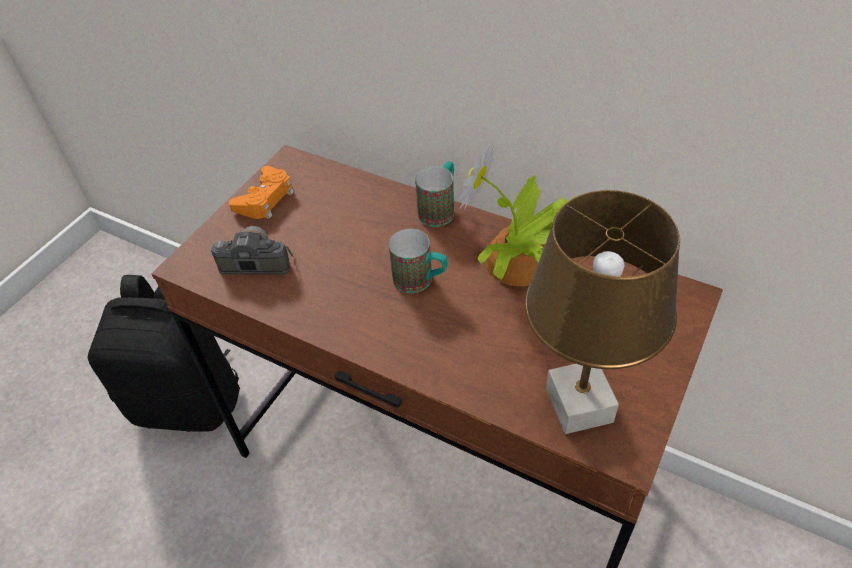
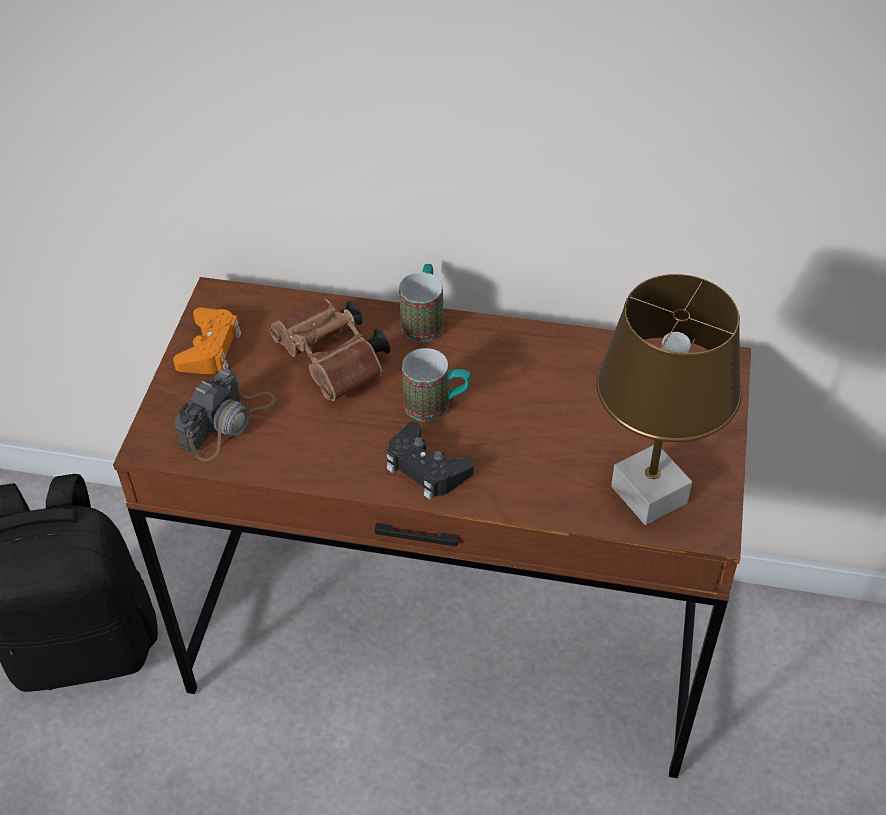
camera: 20 degrees left, 0 degrees up
camera [210,226,295,274] -> camera turned 135 degrees clockwise [175,368,276,461]
potted plant [459,142,576,286] -> none
none -> brown binoculars [269,299,390,401]
none -> black game controller [387,422,474,499]

